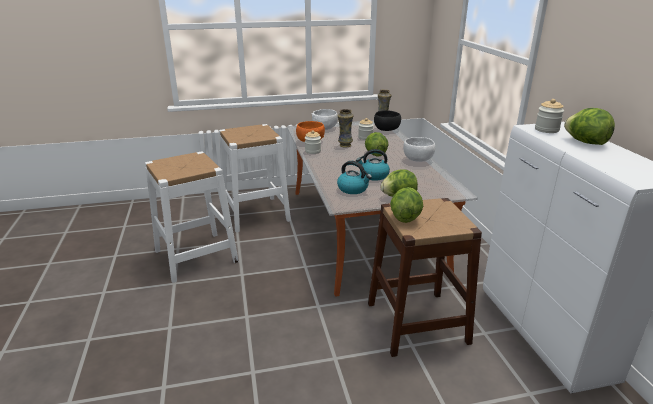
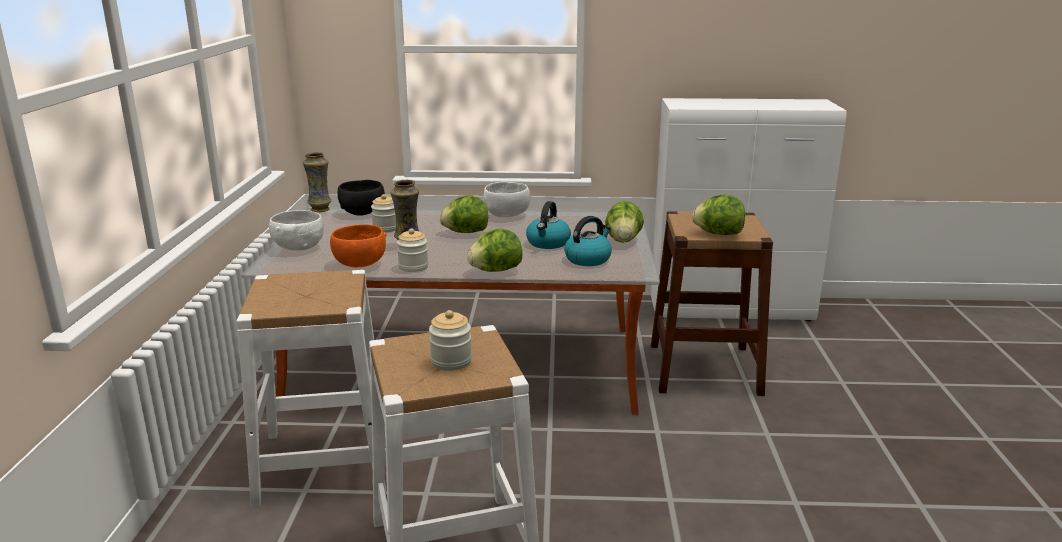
camera: 75 degrees left, 5 degrees down
jar [535,99,564,133] -> jar moved to [429,310,472,371]
lettuce [564,108,615,145] -> lettuce moved to [467,229,523,272]

